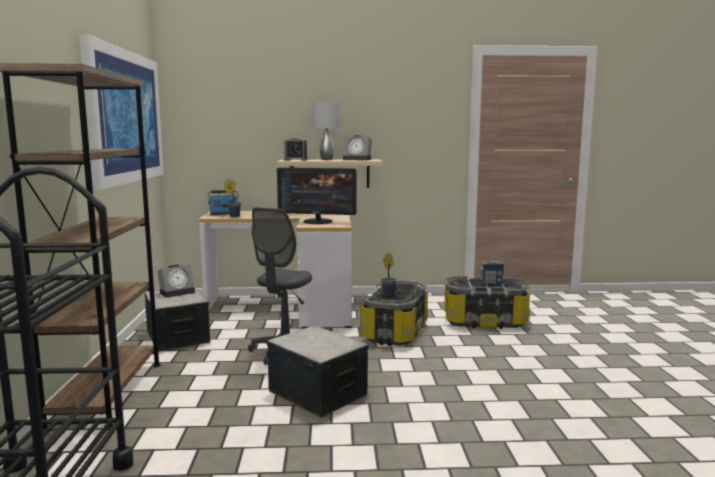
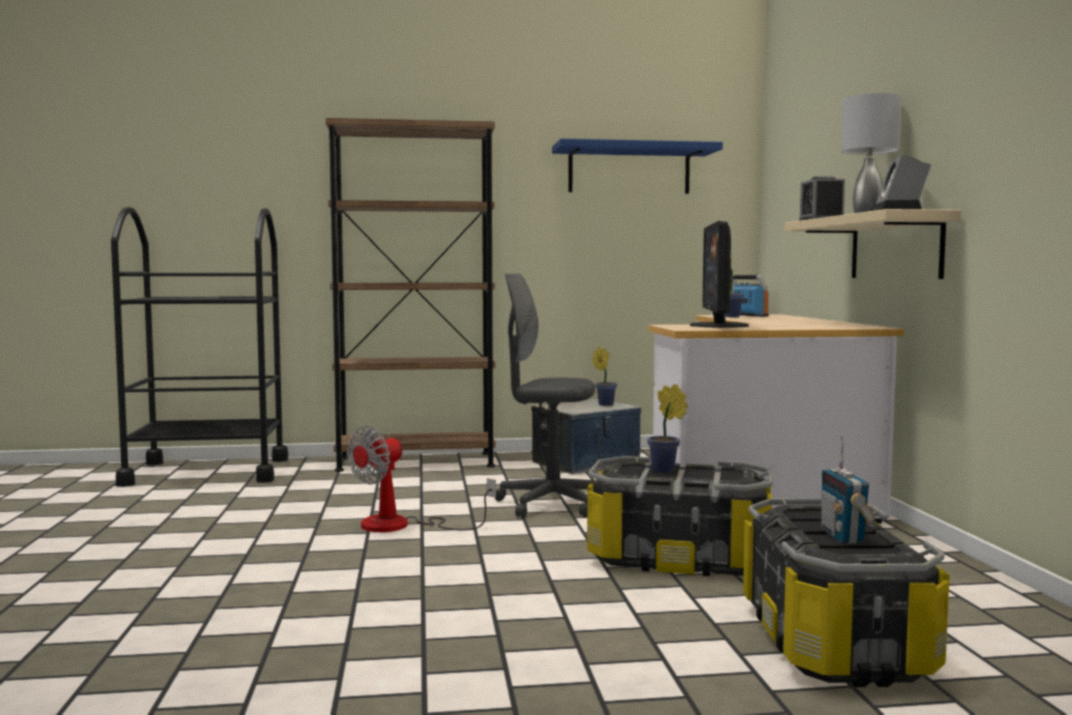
camera: 85 degrees right, 5 degrees down
picture [79,34,164,190] -> blue shelf [552,139,723,194]
alarm clock [157,265,195,298] -> potted plant [592,346,617,406]
storage box [267,326,369,418] -> fan [347,426,496,532]

